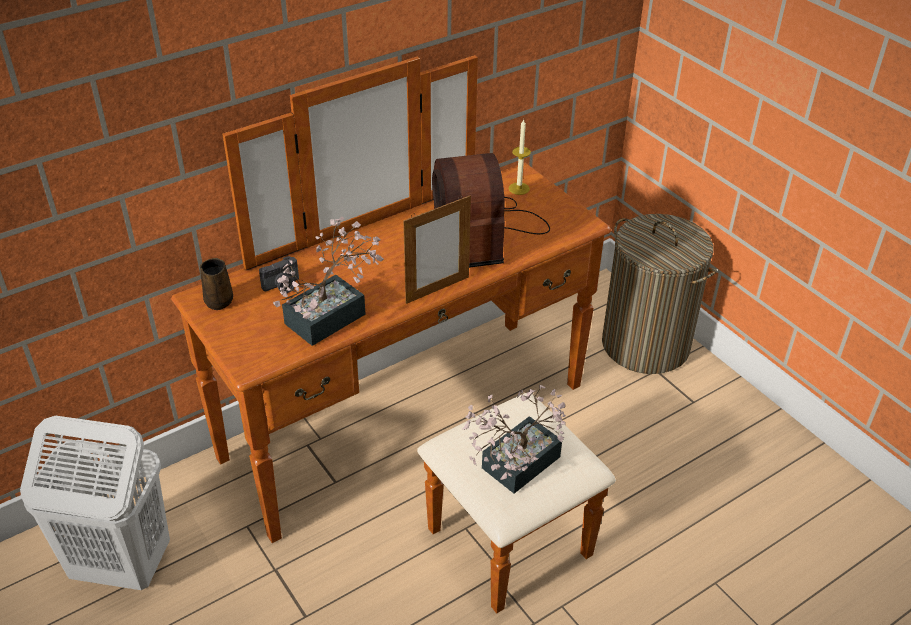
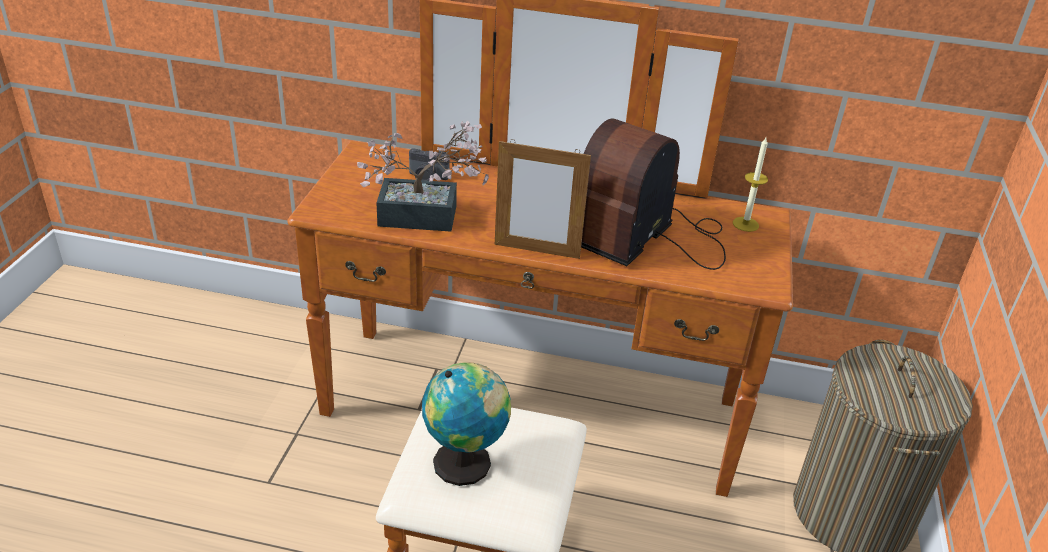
camera: 45 degrees right, 5 degrees down
white laundry basket [20,416,170,590] -> none
brown mug [200,258,233,310] -> none
potted plant [463,385,566,494] -> globe [422,362,511,486]

